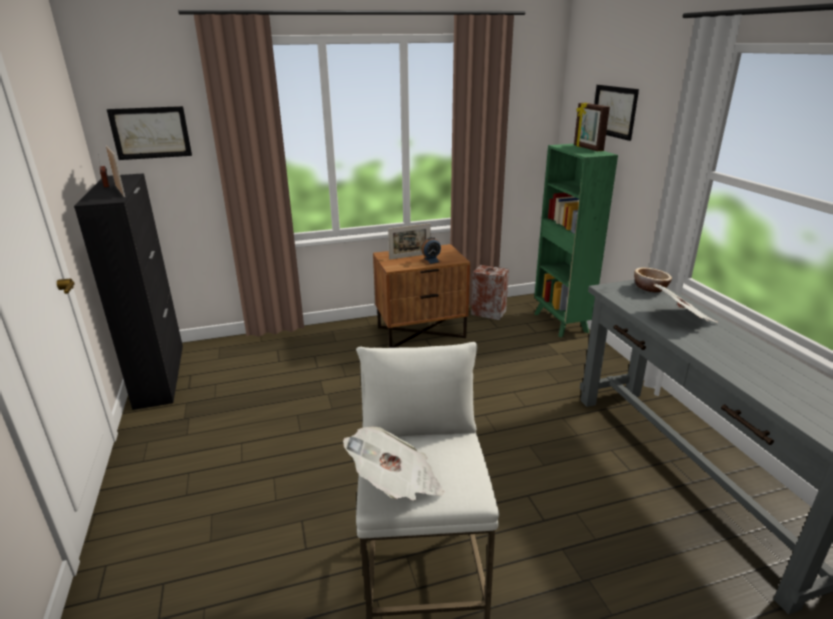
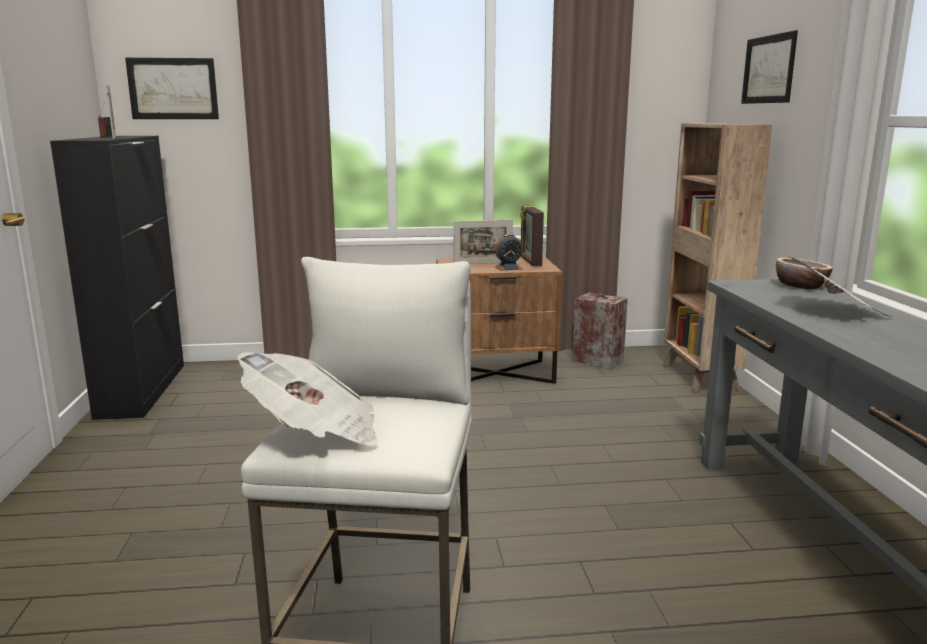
camera: 10 degrees right, 10 degrees down
green bookcase [534,144,618,337] -> brown bookcase [663,123,773,393]
picture frame [574,103,610,151] -> picture frame moved to [520,206,544,266]

